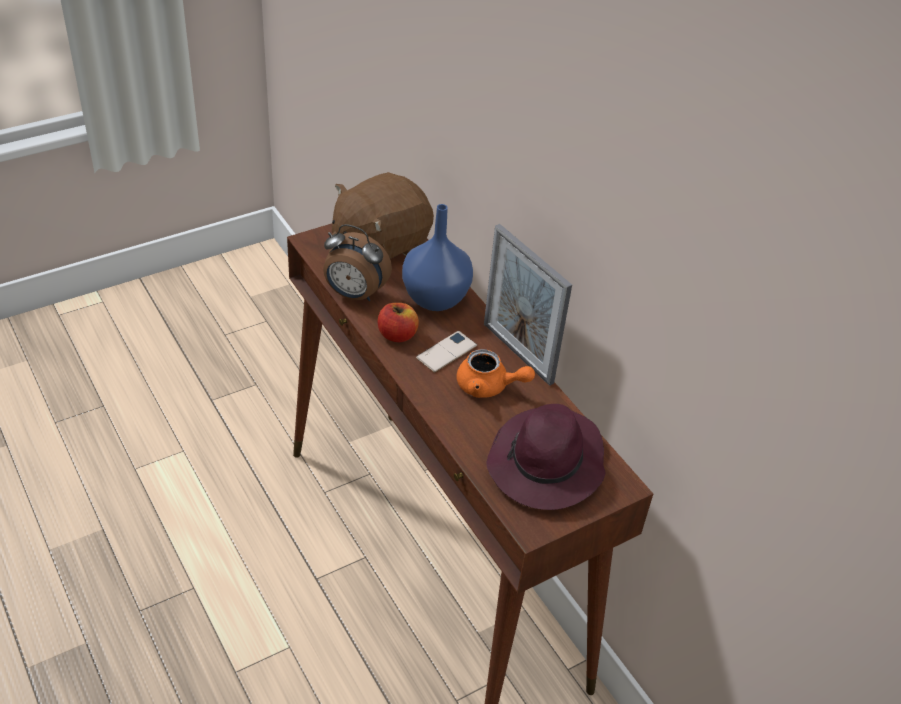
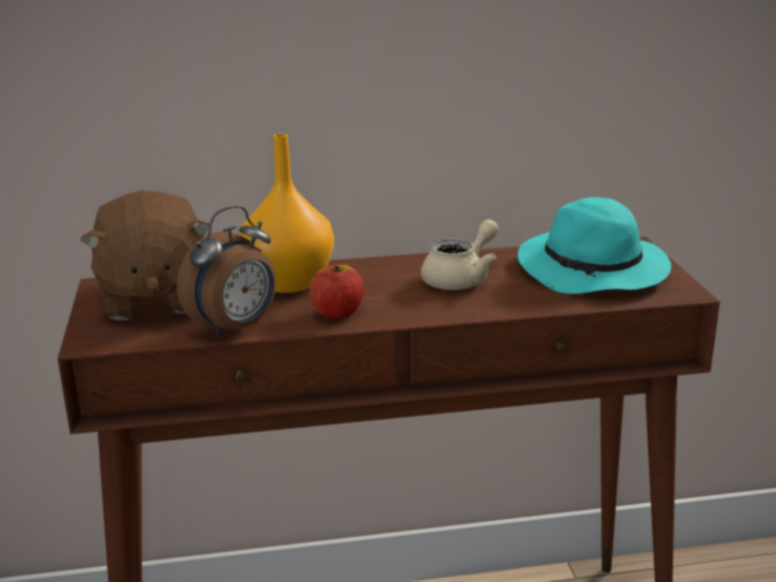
camera: 65 degrees left, 20 degrees down
blue vase [402,204,473,311] -> orange vase [239,134,334,293]
phone [416,331,477,373] -> none
orange teapot [457,349,535,398] -> beige teapot [421,220,498,290]
picture frame [484,224,572,386] -> none
purple hat [486,404,605,510] -> turquoise hat [517,197,671,294]

